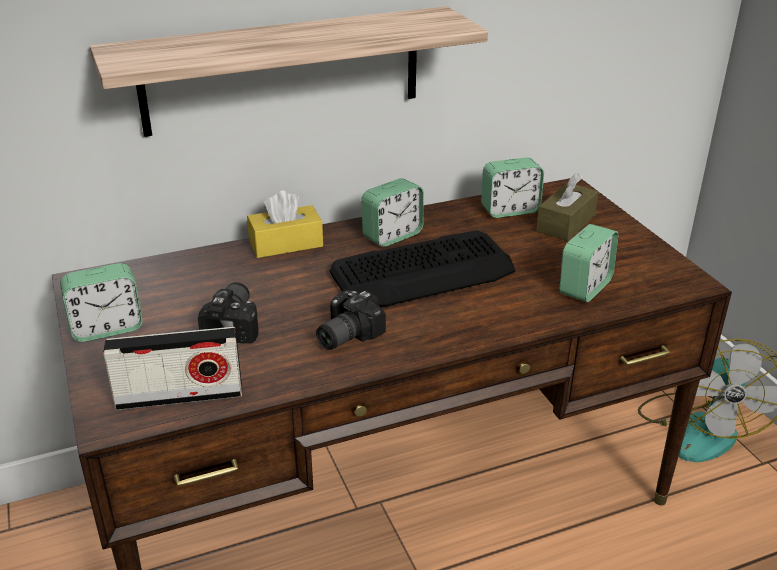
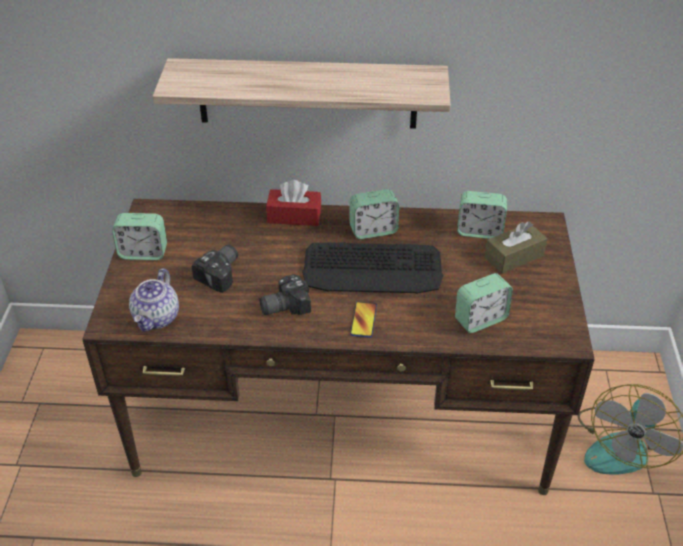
camera: 25 degrees right, 10 degrees up
radio [103,327,242,410] -> teapot [129,268,179,332]
yellow tissue box [247,190,323,258] -> red tissue box [266,180,321,226]
none -> phone [350,301,377,338]

